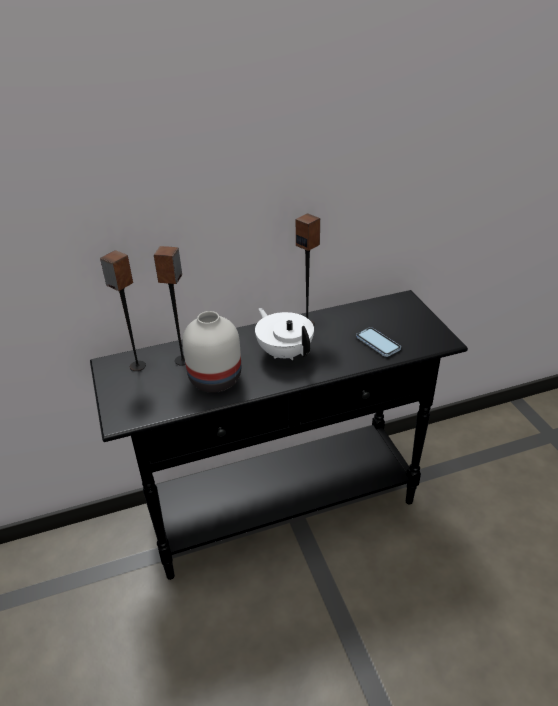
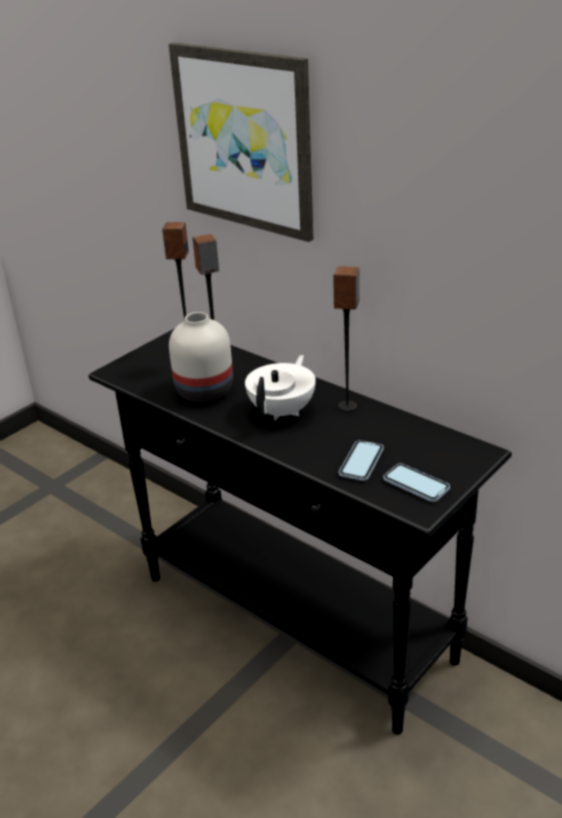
camera: 60 degrees right, 5 degrees down
none -> picture [169,43,314,242]
none -> phone [383,463,450,502]

